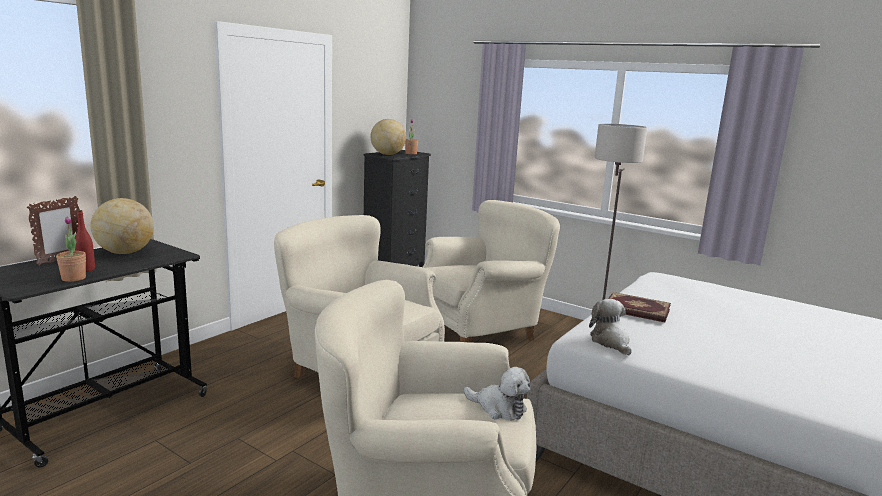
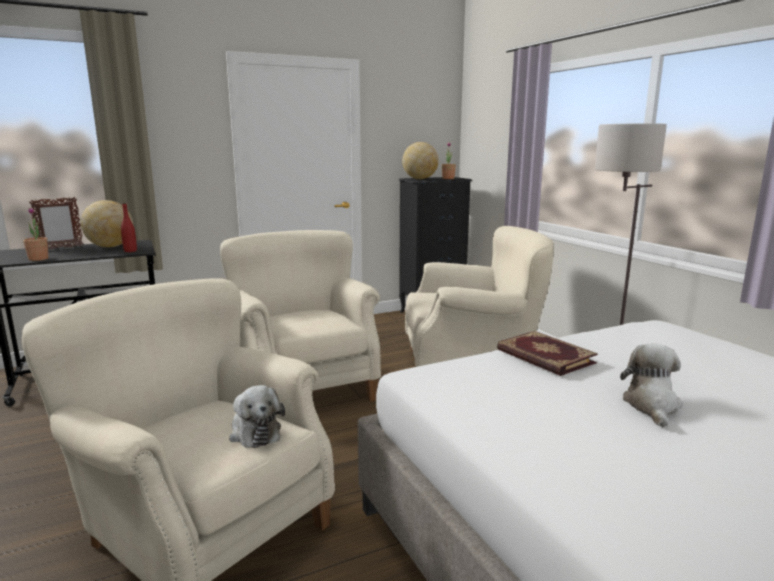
camera: 30 degrees right, 0 degrees up
red bottle [75,210,95,272] -> red bottle moved to [121,203,137,252]
plush toy [589,299,632,356] -> plush toy moved to [620,344,683,427]

